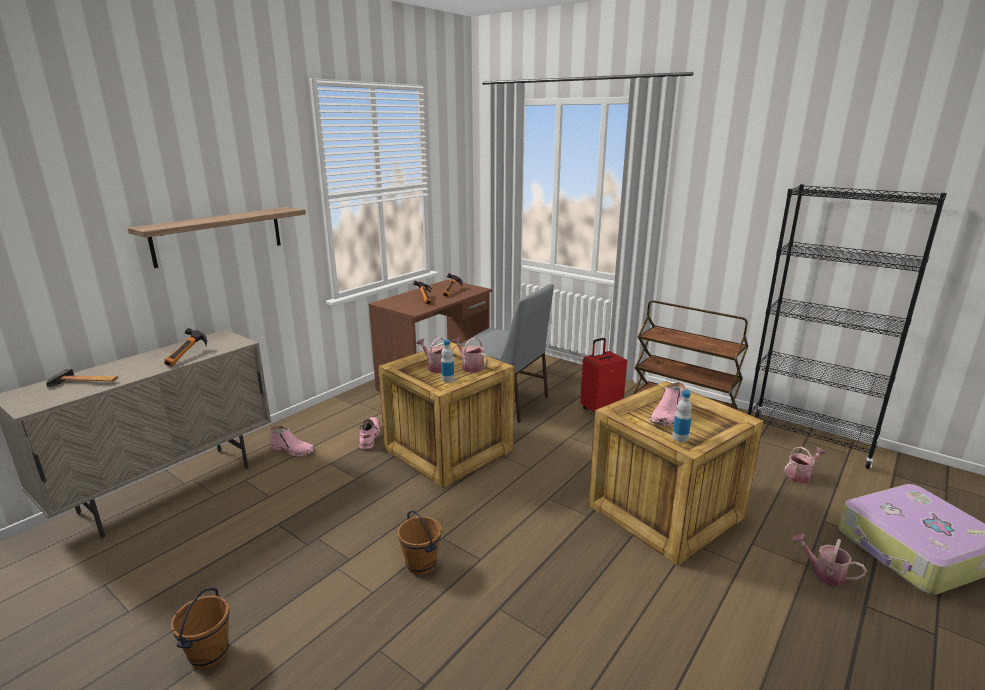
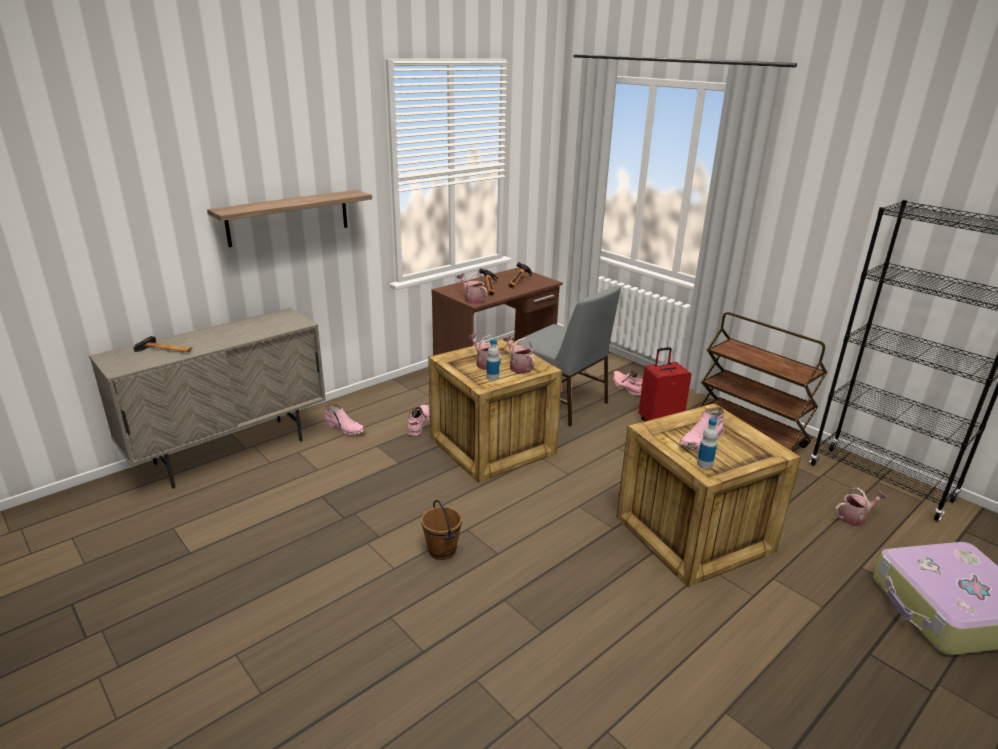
camera: 10 degrees right, 5 degrees up
hammer [164,328,207,367] -> none
brown bucket [171,588,230,669] -> none
watering can [792,533,867,586] -> watering can moved to [457,273,488,304]
none -> pink boot [612,370,643,395]

